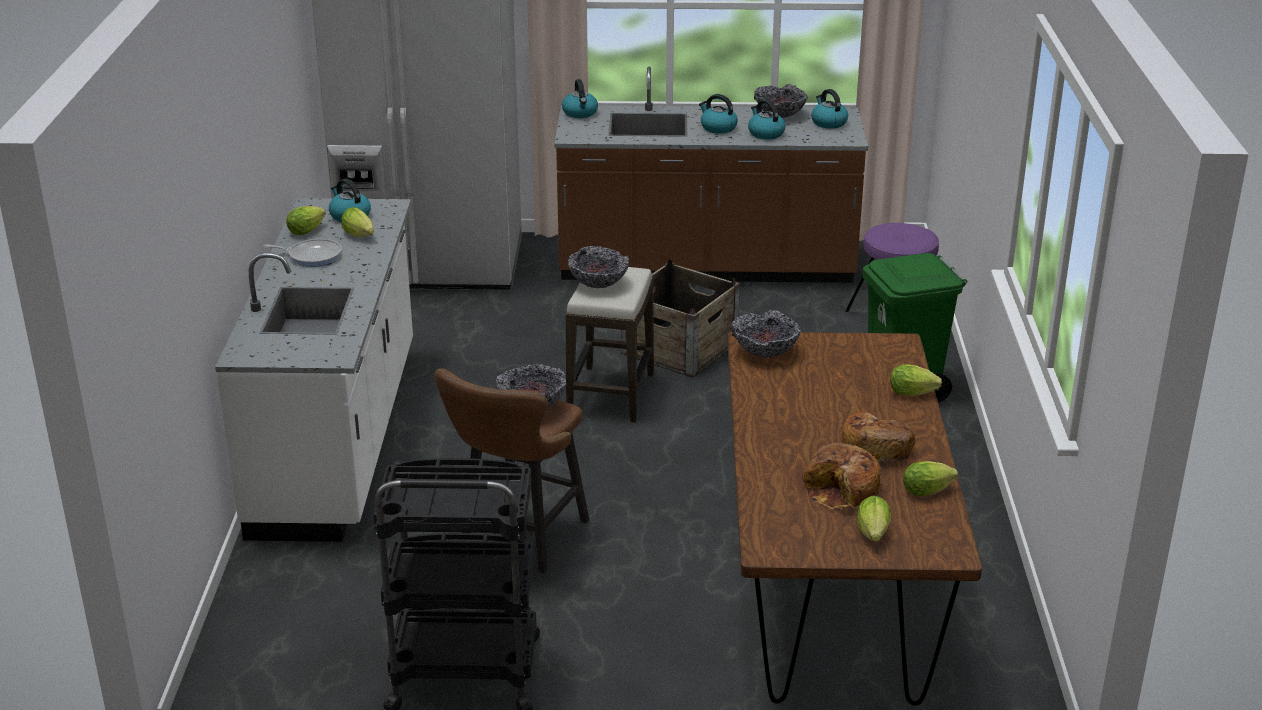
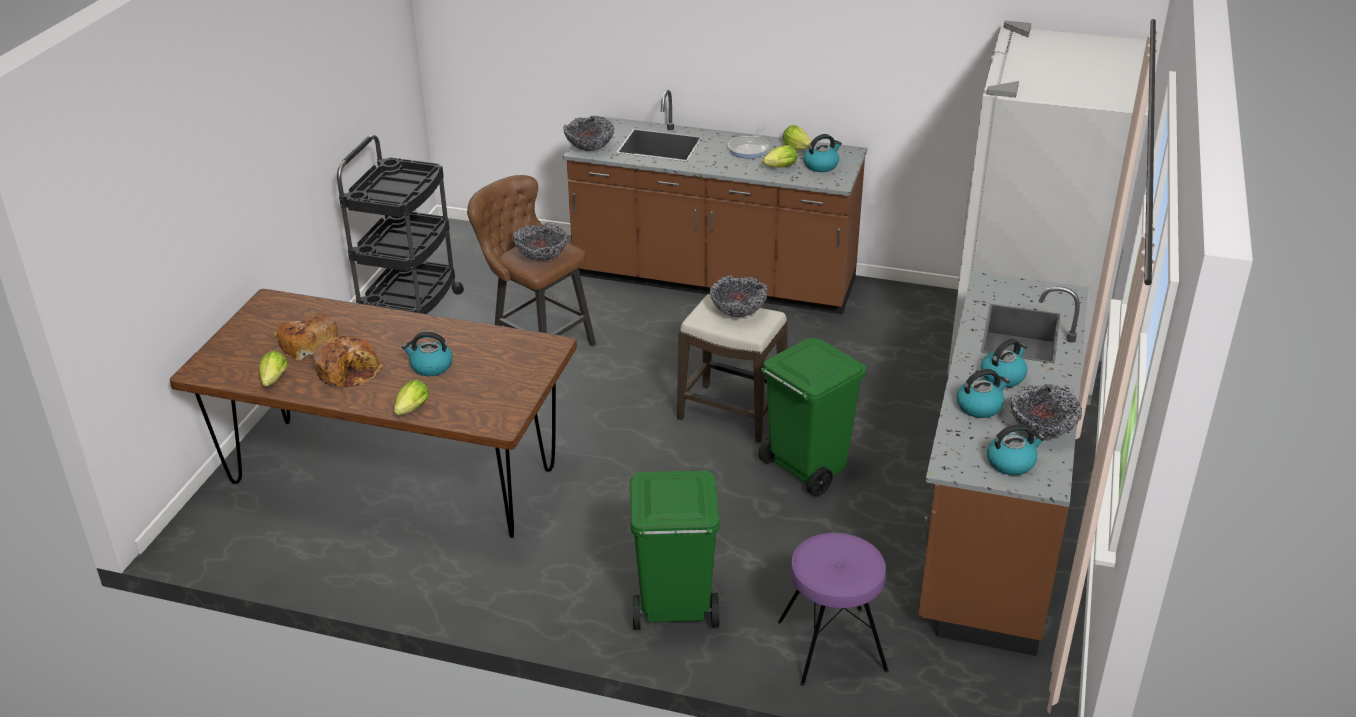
camera: 105 degrees right, 5 degrees up
white counter [215,198,413,542] -> brown counter [563,90,867,314]
kettle [562,79,598,118] -> kettle moved to [402,332,453,376]
crate [621,259,740,378] -> green trash can [758,338,866,497]
bowl [732,310,801,357] -> bowl moved to [564,116,614,151]
lettuce [857,495,892,541] -> none

